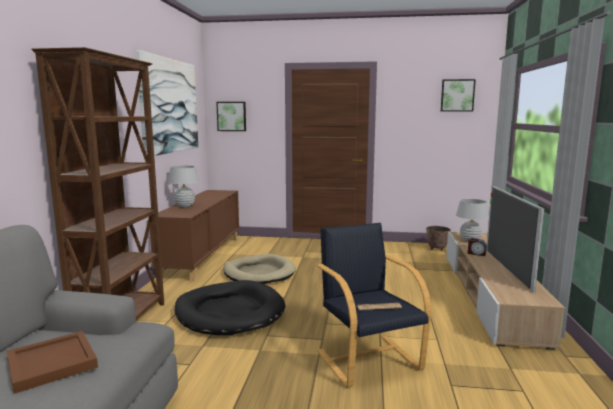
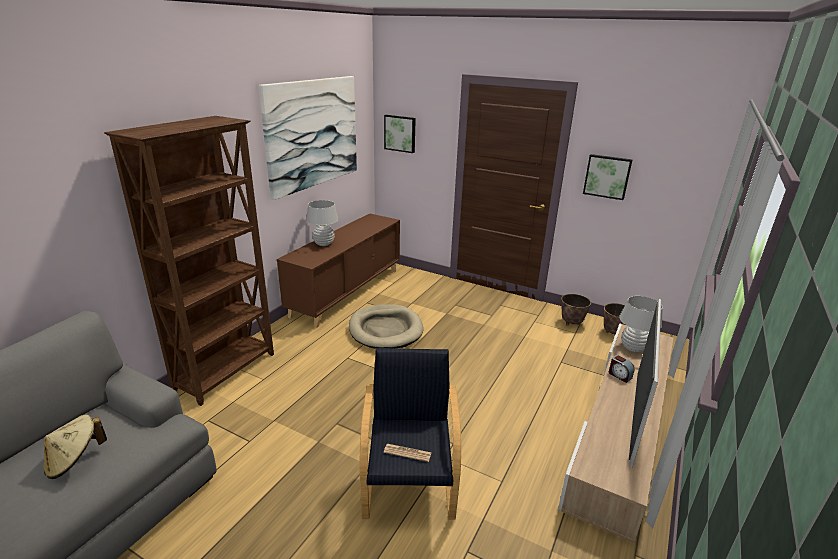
camera: 20 degrees right, 15 degrees up
brown tray [7,331,98,394] -> beige hat [44,415,107,479]
black dog bed [174,280,285,335] -> none
picture [441,79,476,111] -> picture moved to [583,154,632,200]
none -> planter [561,294,591,326]

